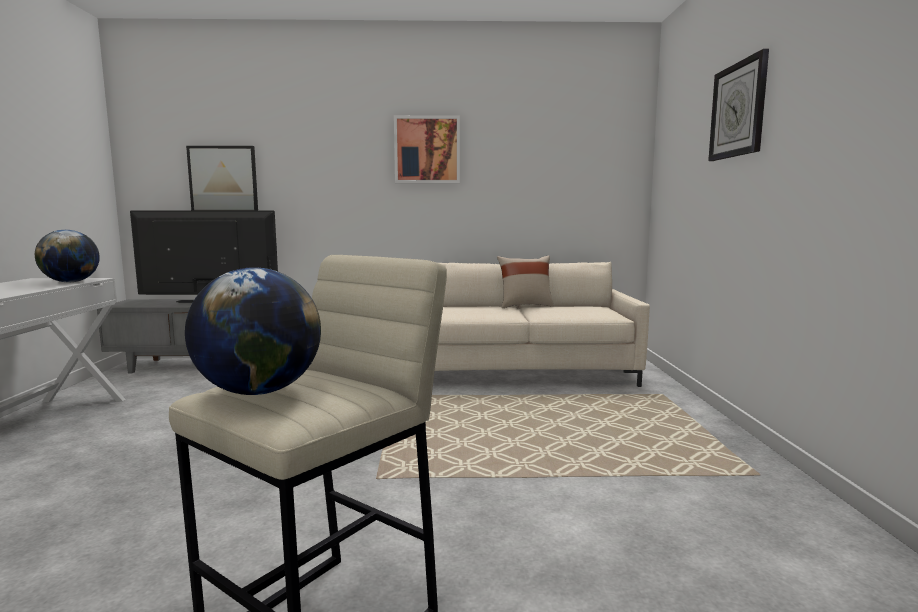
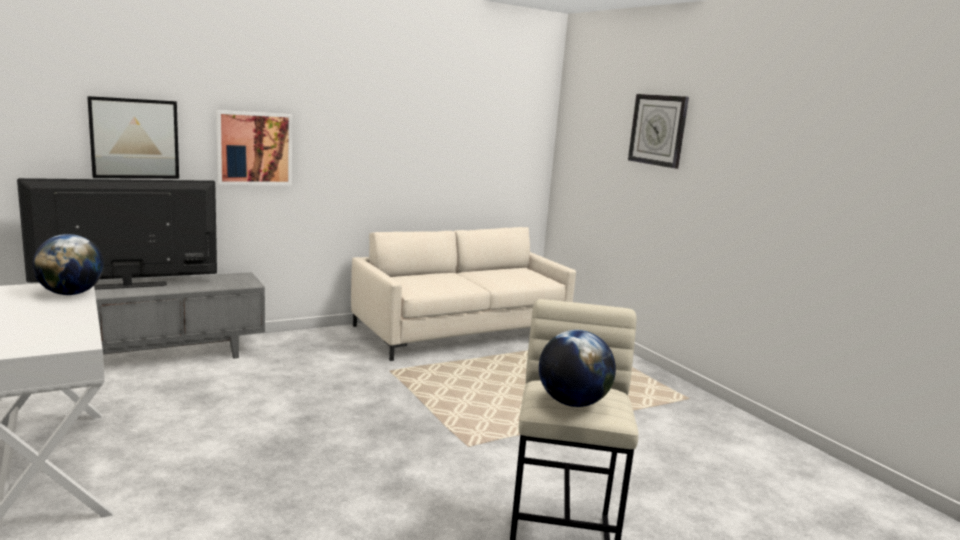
camera: 30 degrees left, 5 degrees up
picture [394,115,460,183] -> picture moved to [217,110,292,185]
beige pillow [497,255,554,308] -> none

